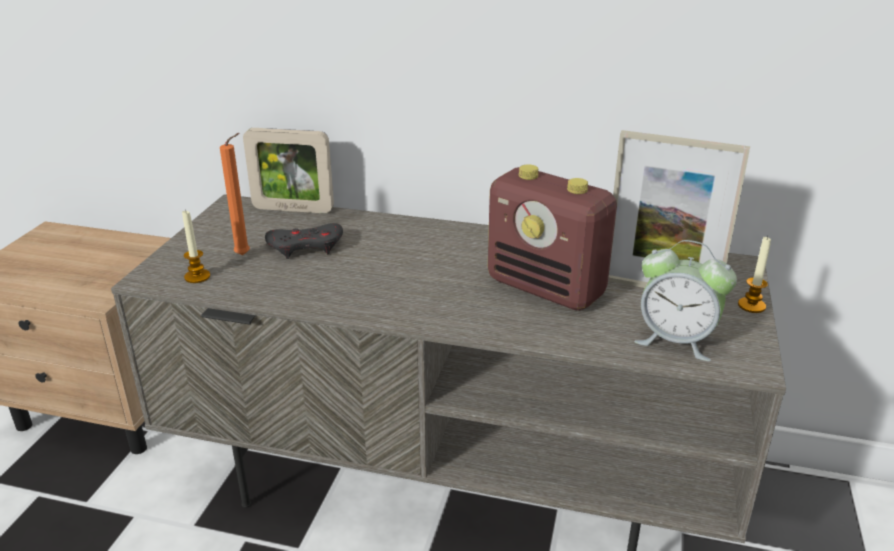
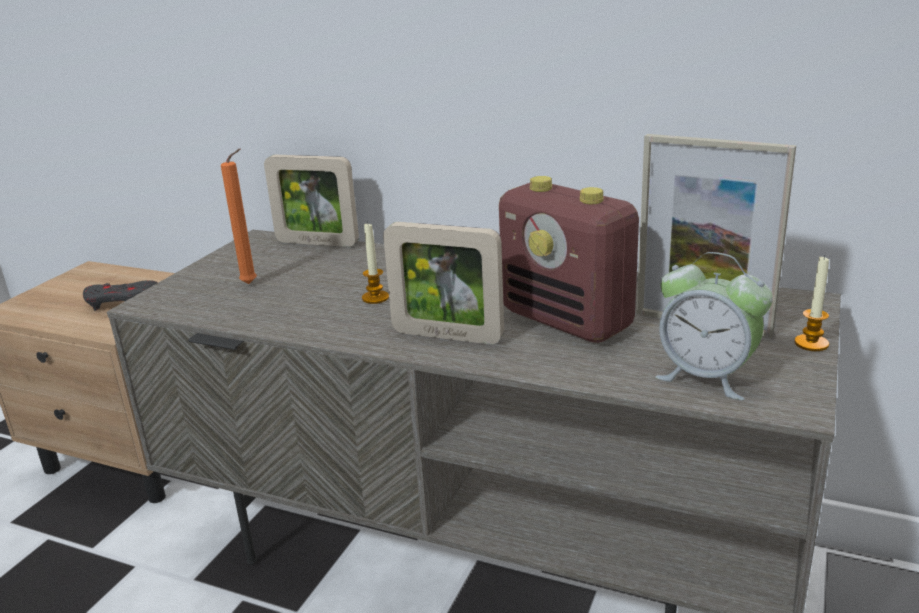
camera: 10 degrees right, 5 degrees down
candle [182,209,210,283] -> candle moved to [362,224,389,304]
grey game controller [265,223,343,259] -> grey game controller moved to [83,280,157,311]
none -> picture frame [383,222,504,344]

